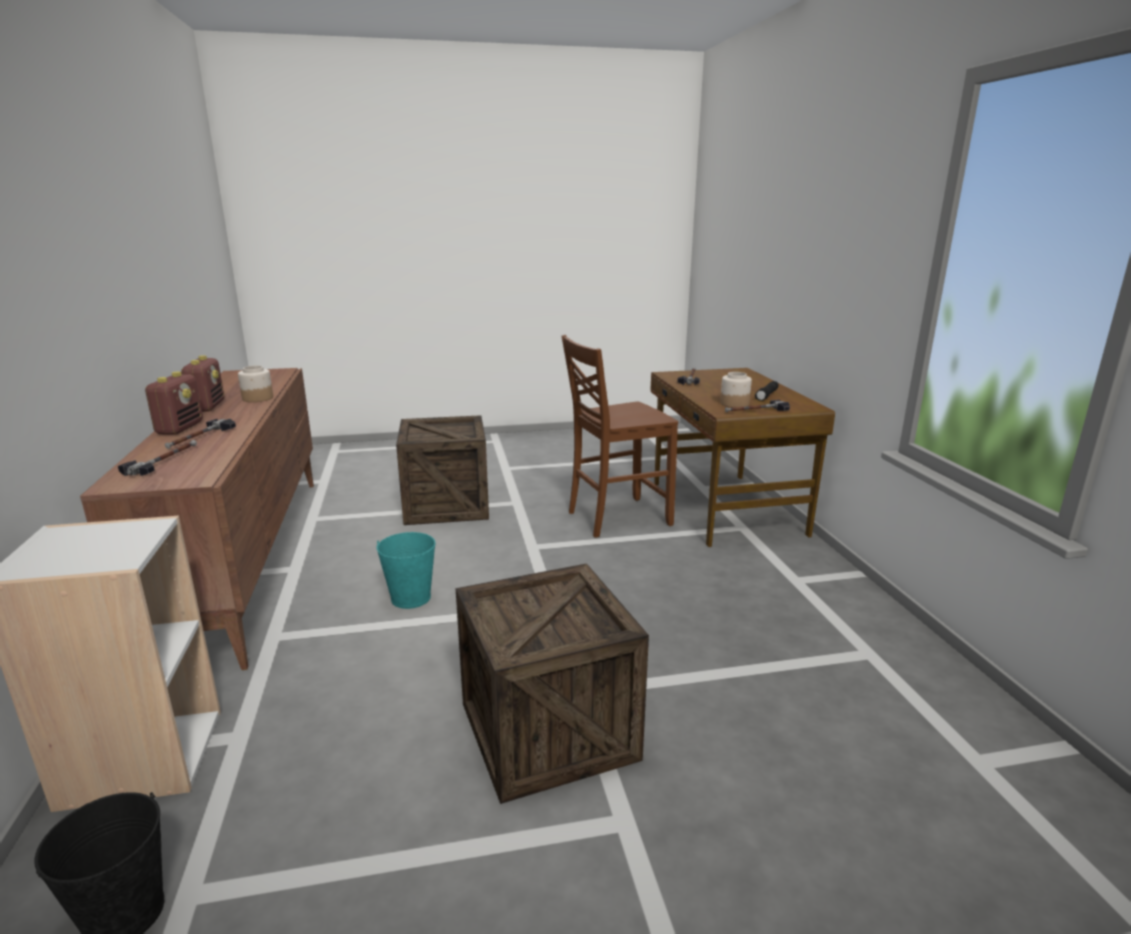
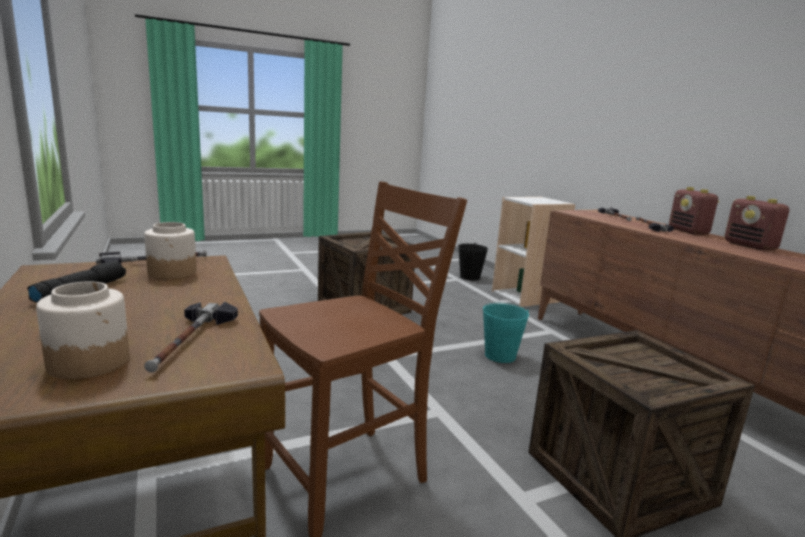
camera: 165 degrees right, 5 degrees down
jar [238,365,273,402] -> jar moved to [36,281,129,379]

